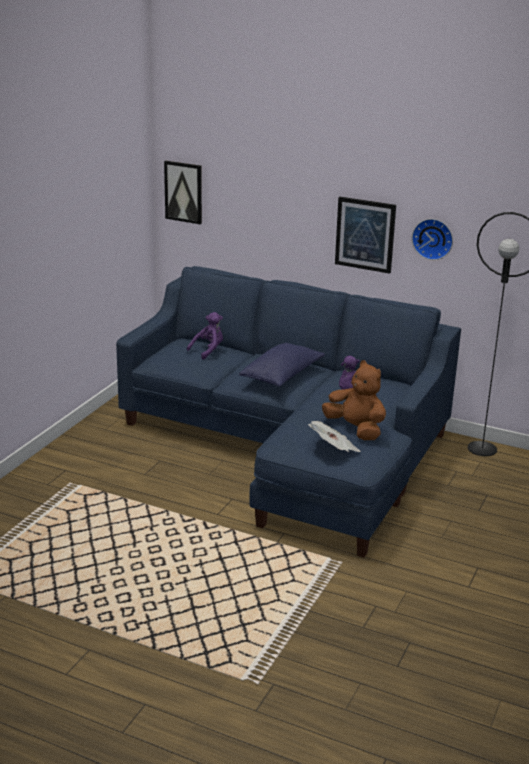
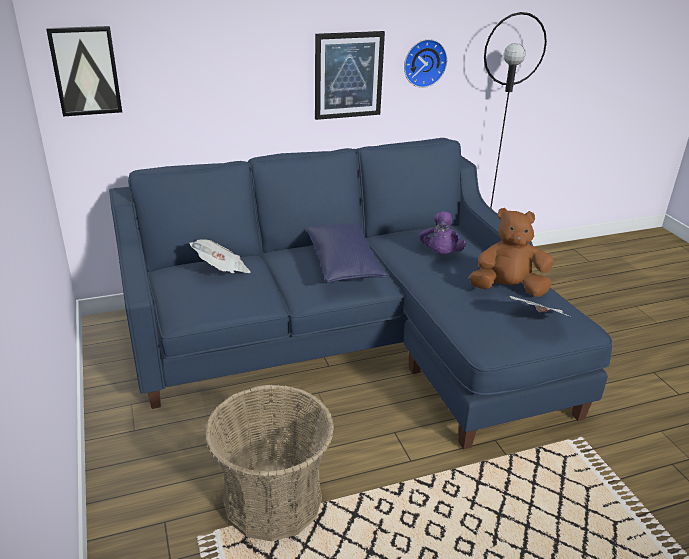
camera: 45 degrees left, 5 degrees up
purple plush toy [187,312,223,360] -> newspaper [189,239,251,273]
none -> basket [204,385,334,541]

